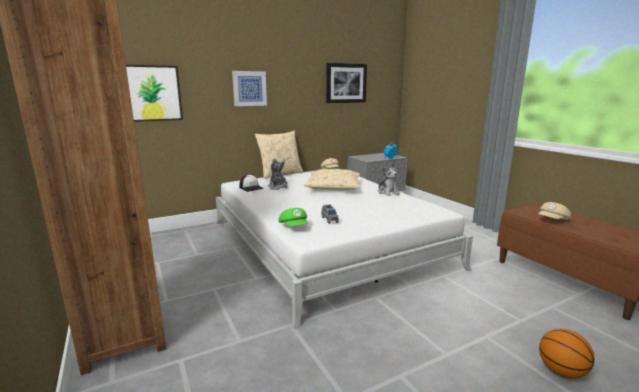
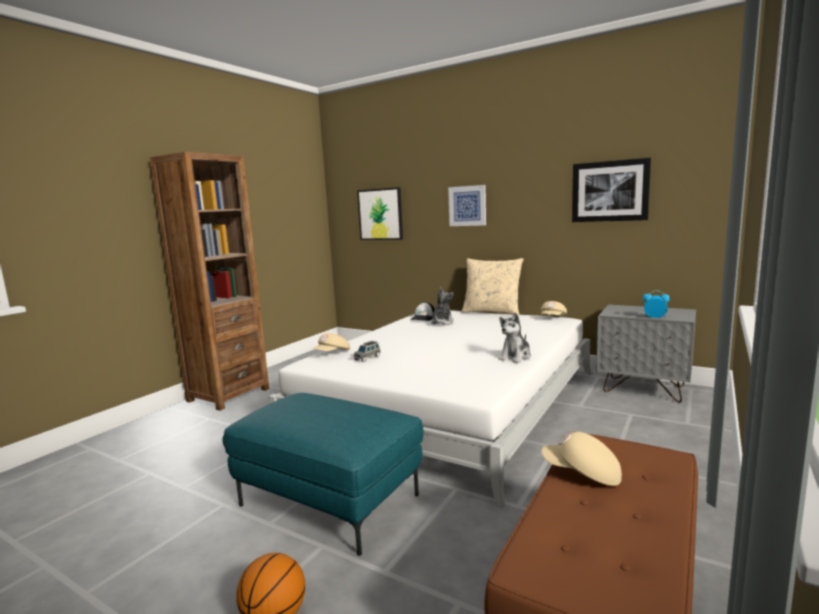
camera: 60 degrees right, 5 degrees down
green cap [279,208,308,226] -> beige cap [313,333,350,351]
beige pillow [304,169,360,191] -> none
none -> turquoise ottoman [222,393,424,556]

